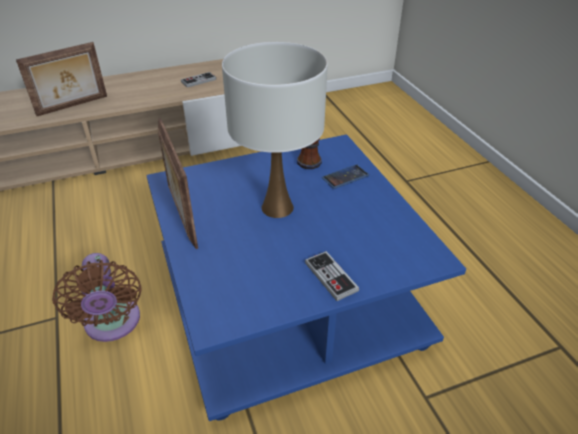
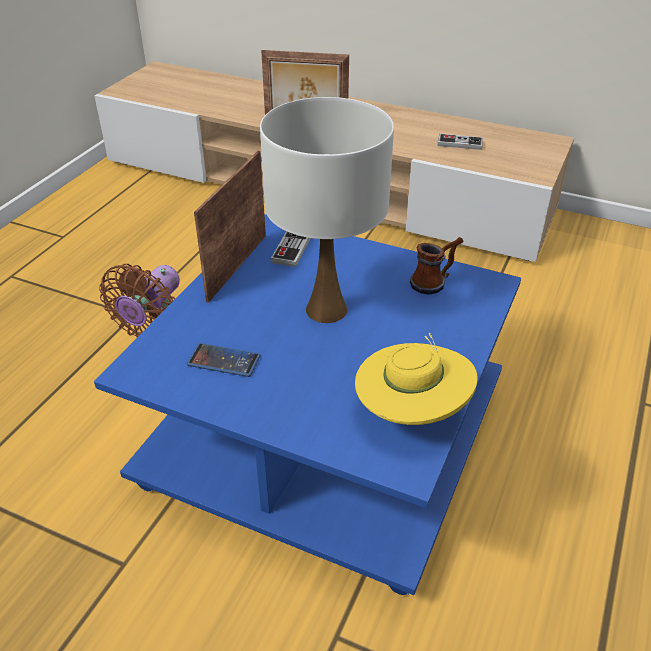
camera: 45 degrees right, 0 degrees up
game controller [305,251,359,301] -> game controller moved to [270,231,311,267]
phone [322,164,369,189] -> phone moved to [187,343,260,377]
none -> yellow hat [355,333,478,425]

